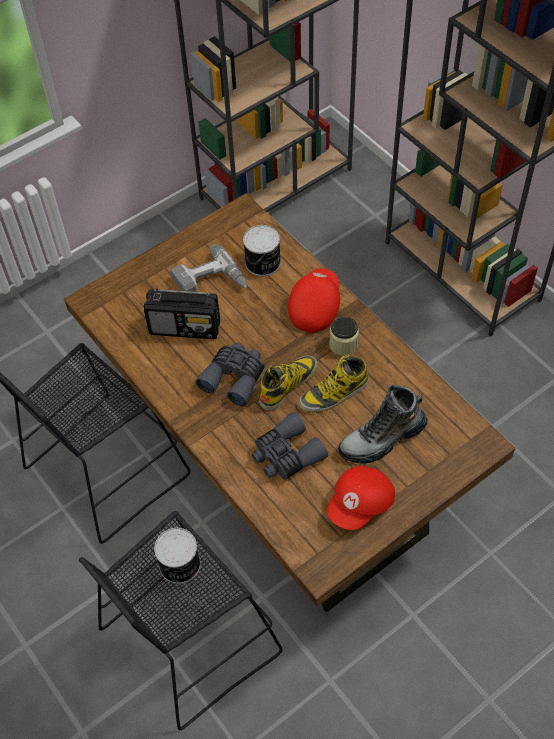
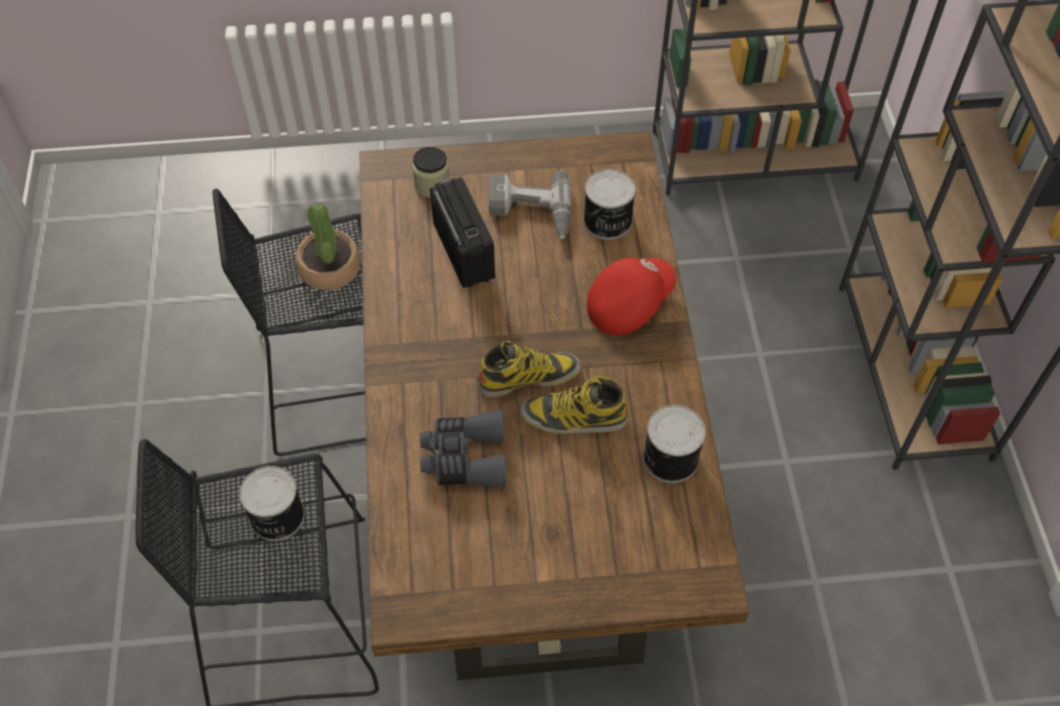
camera: 30 degrees right, 0 degrees up
radio [144,288,220,339] -> radio turned 150 degrees counterclockwise [430,177,495,288]
grey binoculars [195,343,265,407] -> none
red cap [327,466,395,530] -> none
jar [329,317,359,356] -> jar moved to [412,147,450,197]
boot [338,384,428,464] -> none
none -> potted plant [295,204,361,291]
none -> can [643,405,705,483]

